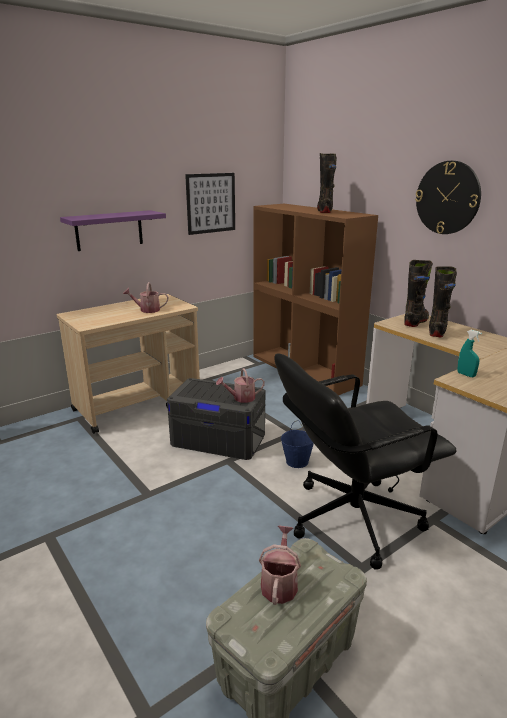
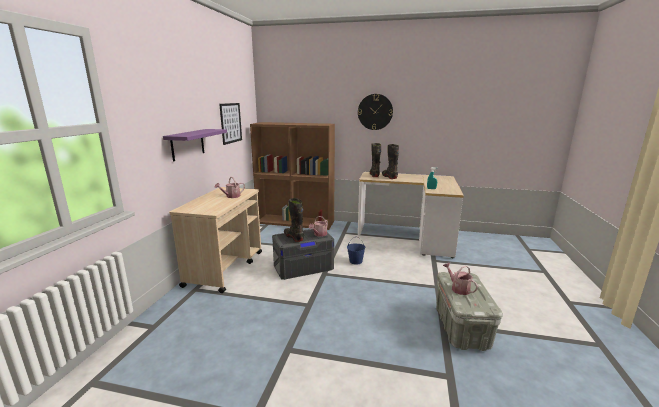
camera: 40 degrees left, 5 degrees down
black office chair [275,353,457,570] -> none
black boot [317,153,337,213] -> black boot moved to [284,198,304,242]

